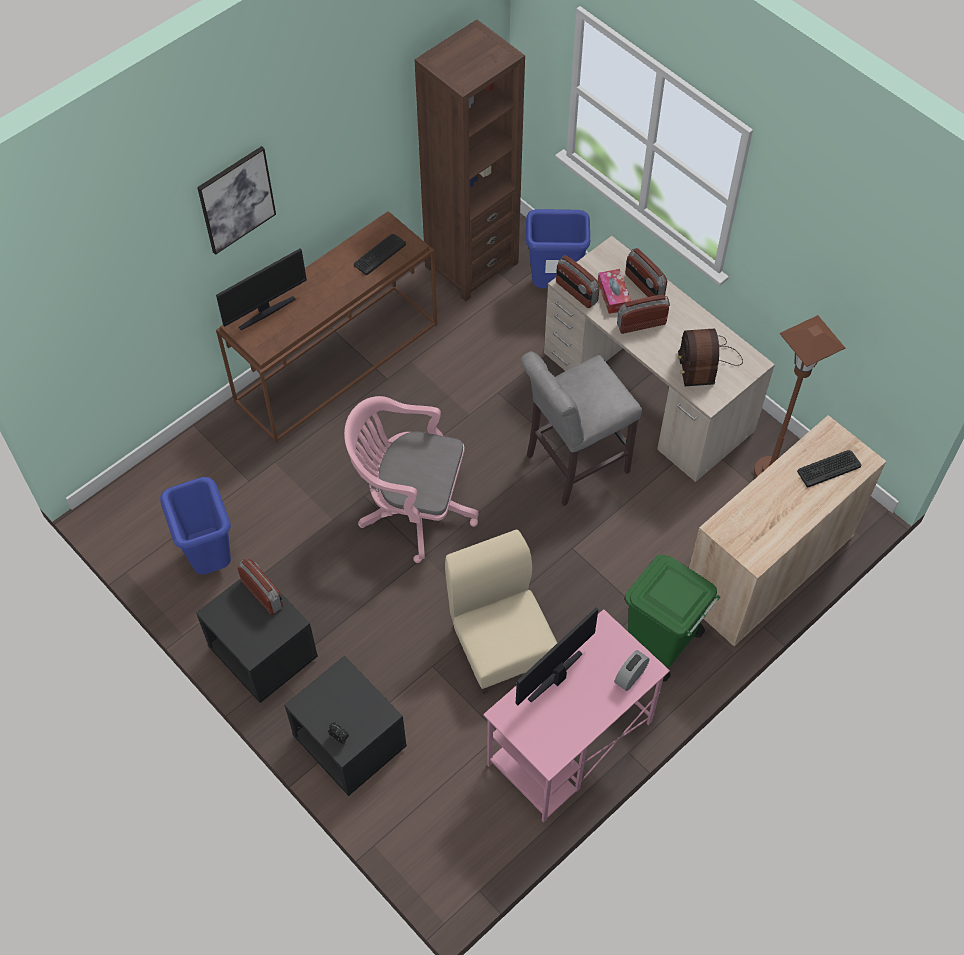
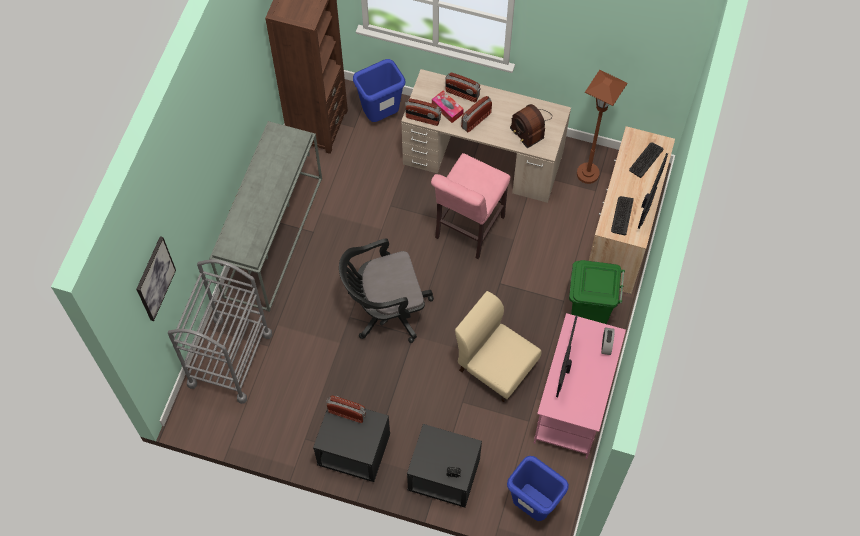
camera: 30 degrees left, 5 degrees up
blue trash can [160,477,231,574] -> blue trash can moved to [507,456,569,521]
picture [197,146,276,255] -> picture moved to [136,236,176,321]
brown console table [216,211,437,443] -> grey console table [209,121,322,312]
monitor [216,249,307,330] -> monitor moved to [638,153,668,229]
pink office chair [344,396,479,563] -> black office chair [339,238,434,343]
keyboard [354,234,406,275] -> keyboard moved to [611,196,634,236]
grey stool [521,351,642,506] -> pink stool [431,153,510,259]
none -> grey cart [168,259,272,404]

